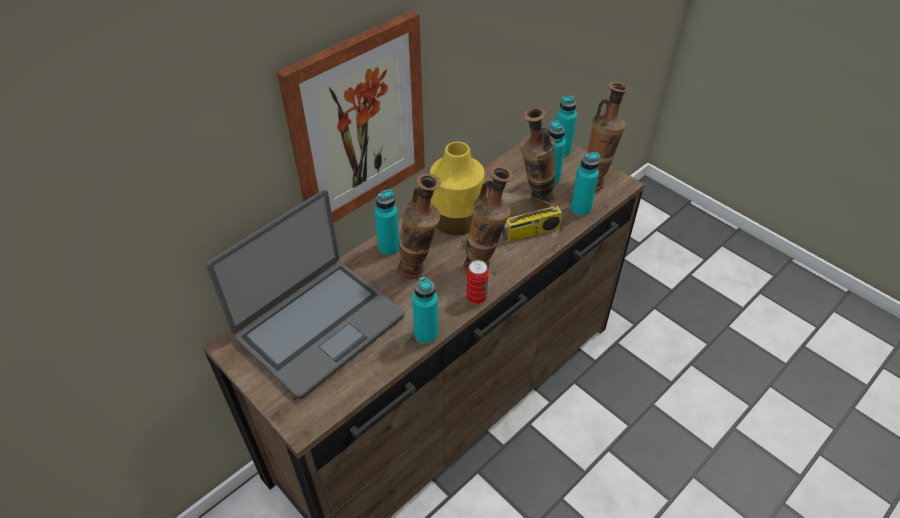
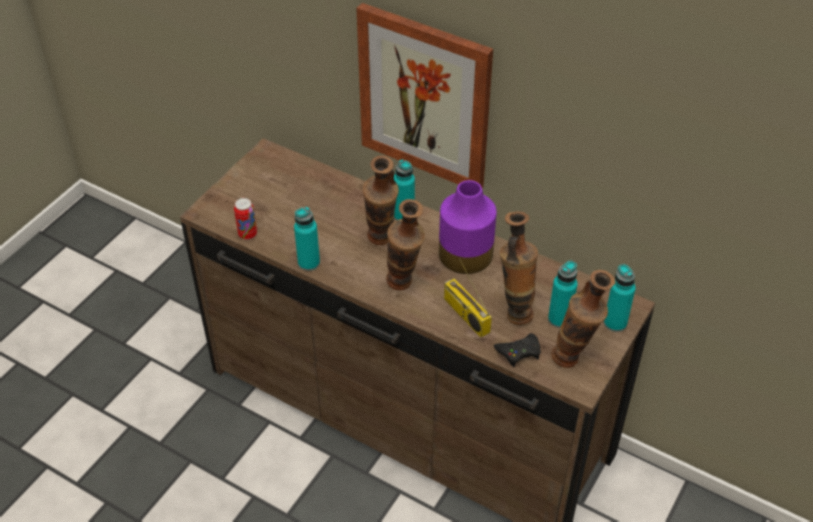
camera: 75 degrees right, 0 degrees up
laptop [206,190,404,399] -> none
yellow vase [430,142,485,235] -> purple vase [439,180,497,274]
can [467,260,489,304] -> can moved to [234,198,257,240]
turquoise bottle [570,152,600,217] -> black game controller [494,333,541,367]

